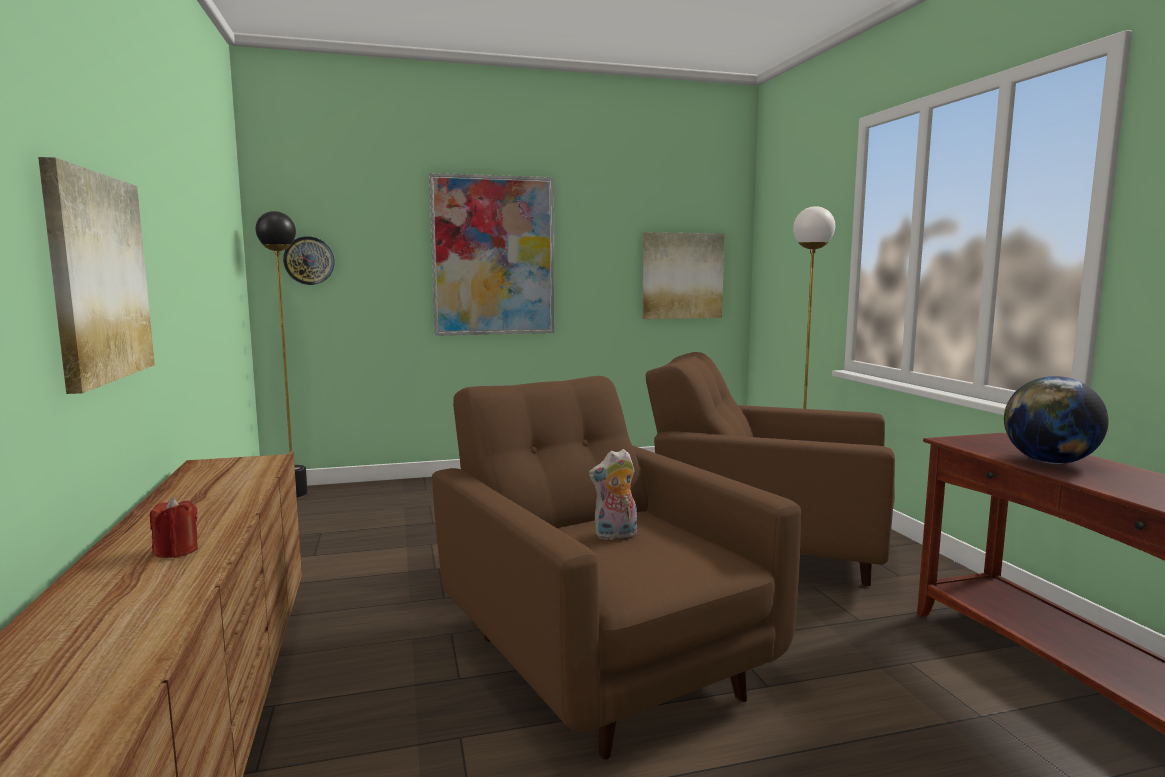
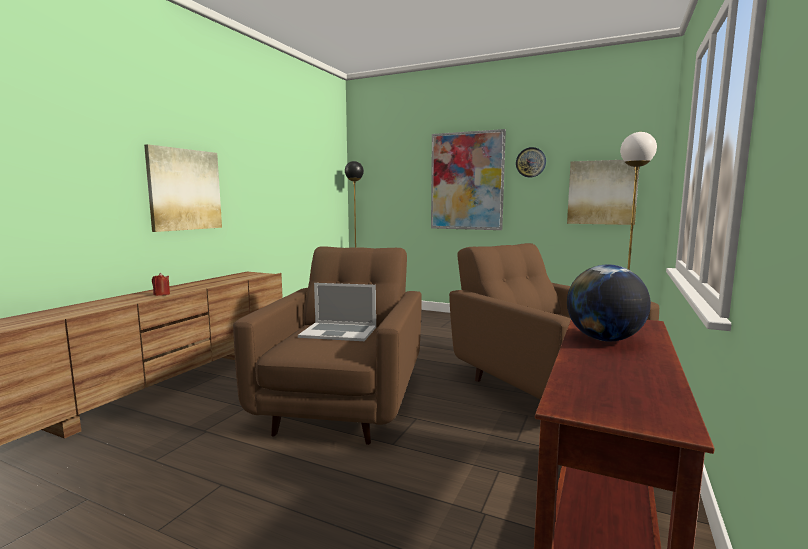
camera: 40 degrees right, 0 degrees up
wall clock [283,236,335,285] -> wall clock moved to [516,147,546,177]
plush toy [589,449,637,540] -> laptop [298,283,376,341]

